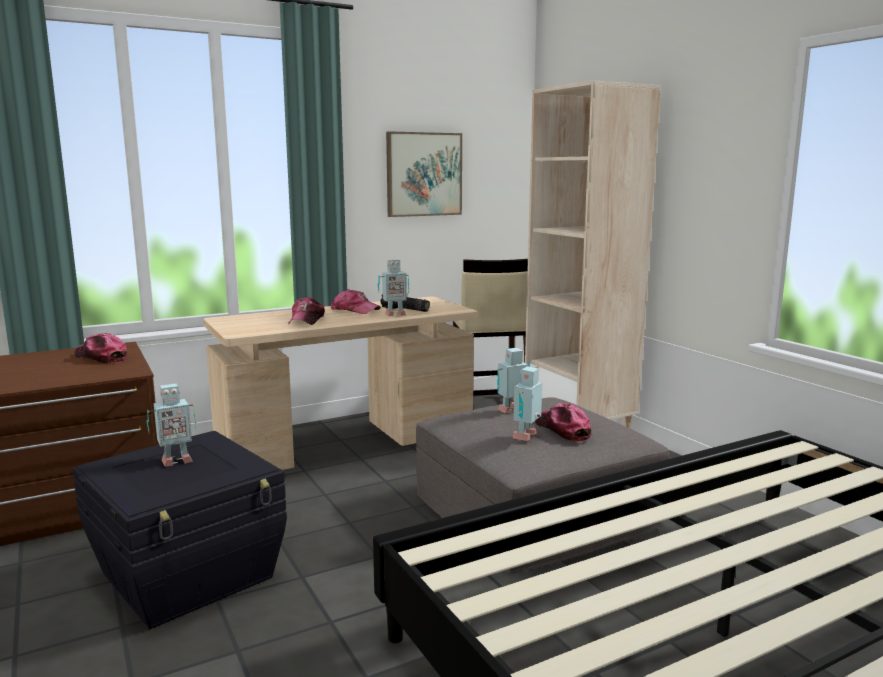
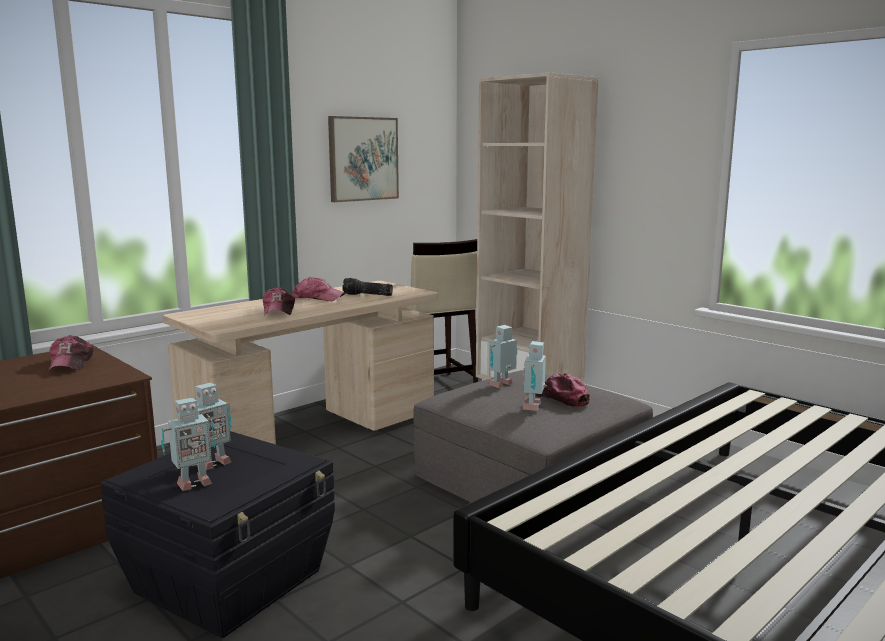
camera: 15 degrees left, 0 degrees up
cap [74,333,127,363] -> cap turned 120 degrees counterclockwise [48,335,93,371]
toy robot [378,260,409,316] -> toy robot moved to [161,397,215,491]

